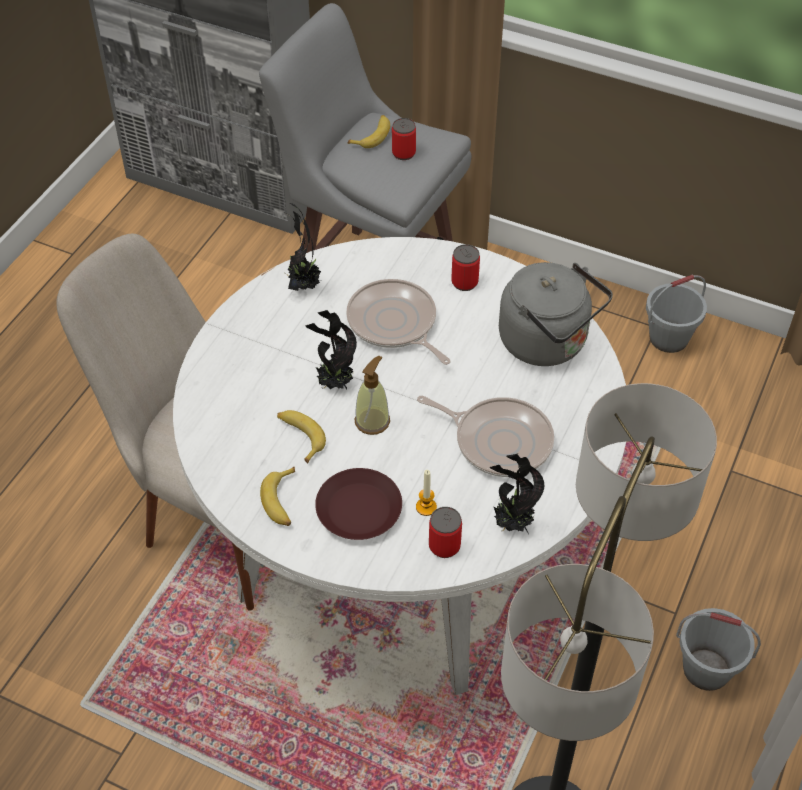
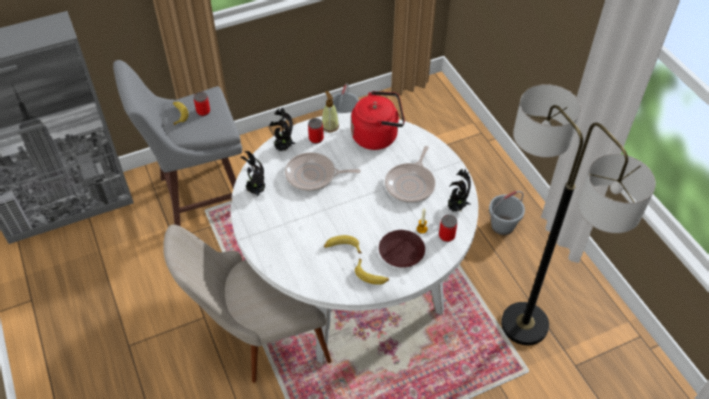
camera: 50 degrees left, 0 degrees up
potted plant [305,310,357,389] -> potted plant moved to [269,107,296,151]
soap dispenser [355,356,390,435] -> soap dispenser moved to [322,91,339,132]
frying pan [417,396,554,477] -> frying pan turned 135 degrees clockwise [385,146,436,203]
grey kettle [499,262,613,366] -> red kettle [351,91,405,150]

